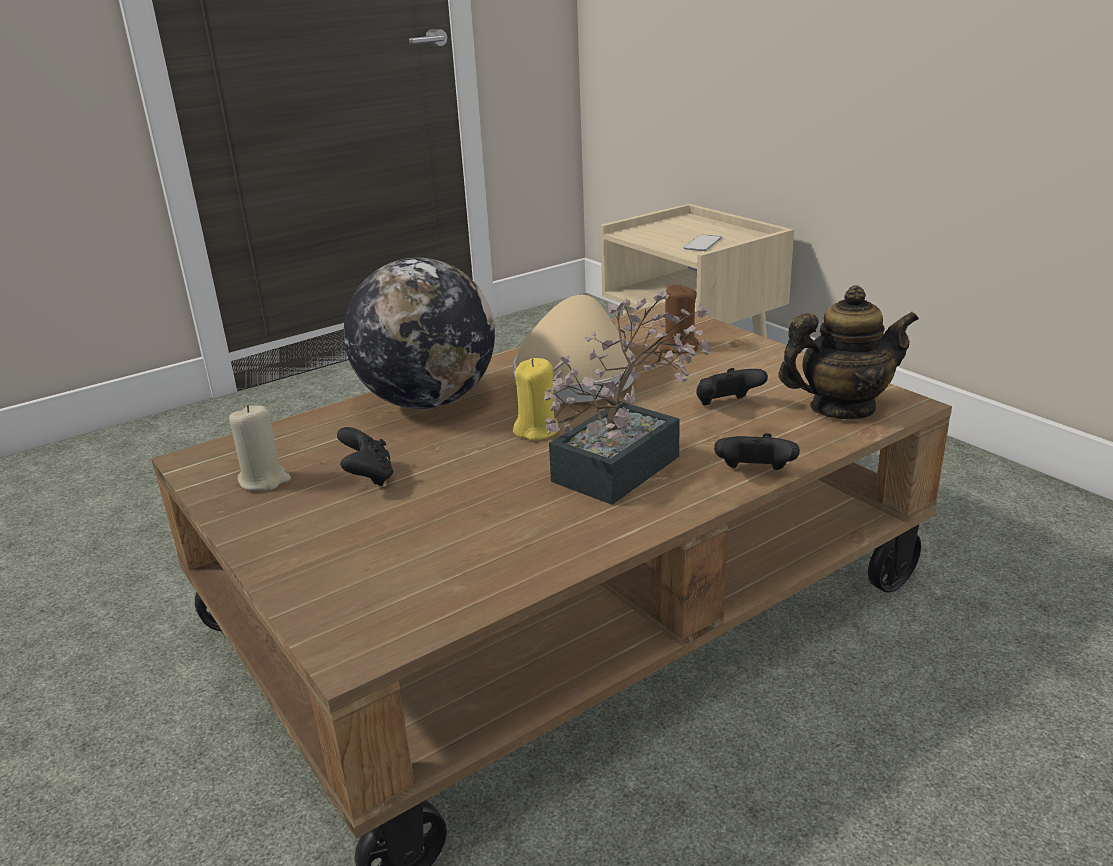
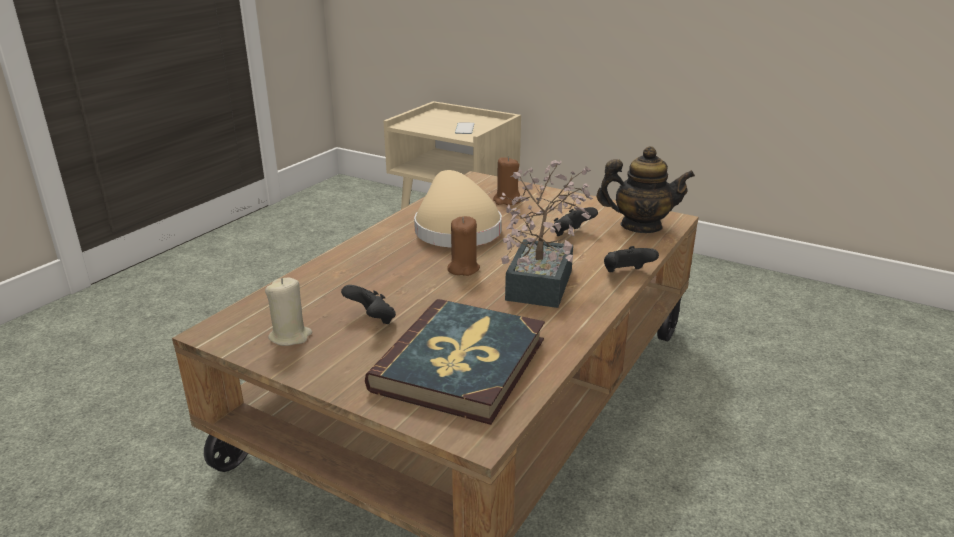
camera: 25 degrees left, 0 degrees up
globe [344,258,495,409] -> none
yellow candle [513,358,558,441] -> brown candle [447,216,480,276]
teapot [778,285,919,420] -> teapot turned 45 degrees clockwise [596,146,695,233]
none -> book [365,299,545,425]

